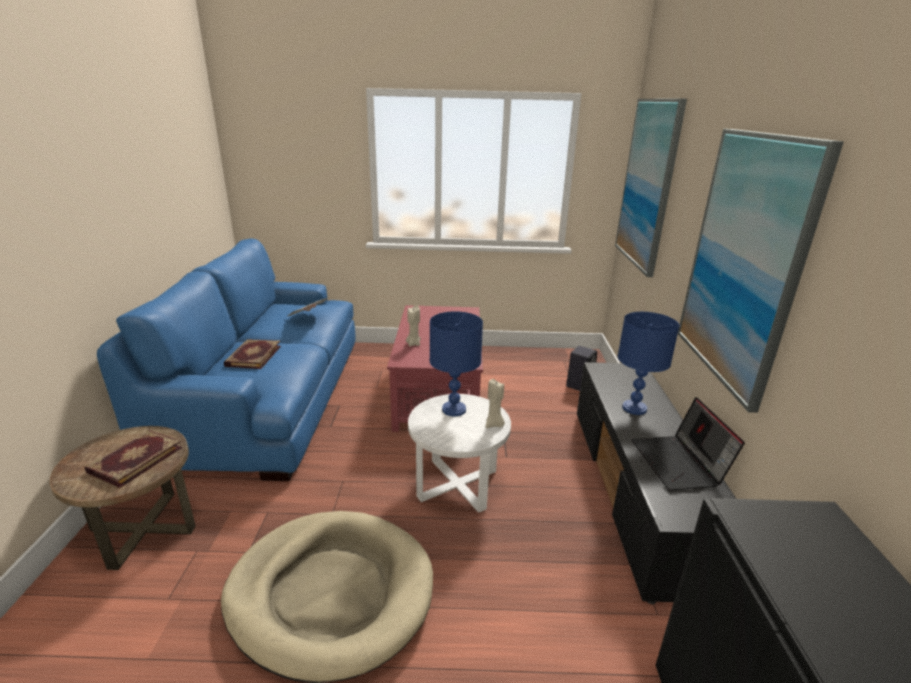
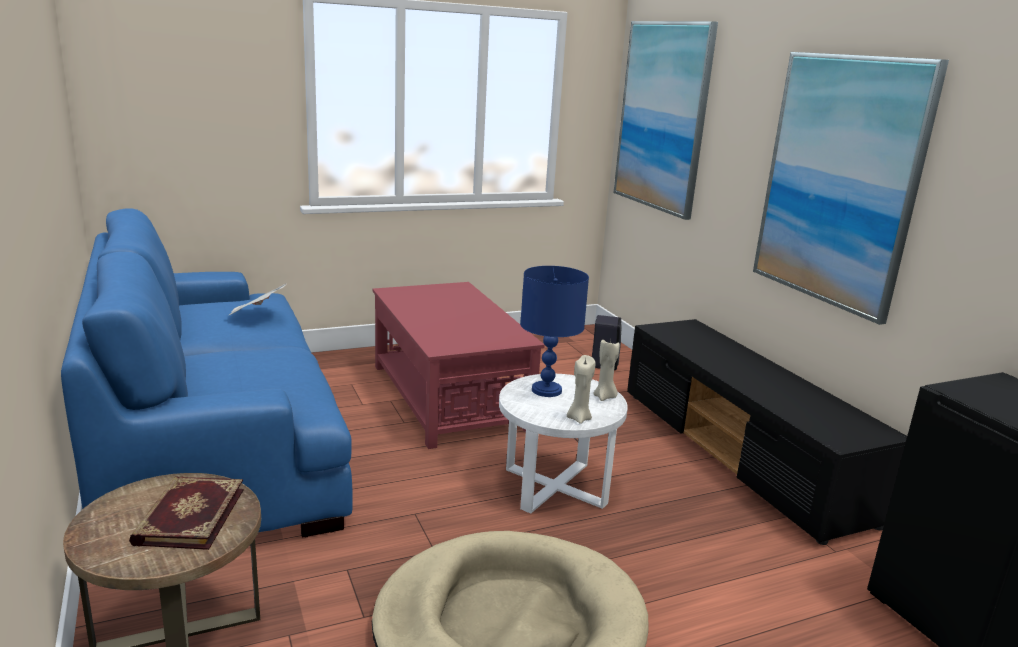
camera: 25 degrees left, 5 degrees down
book [224,339,281,369] -> none
beige candle [406,305,421,346] -> beige candle moved to [567,355,595,424]
blue table lamp [618,312,679,415] -> none
laptop [632,397,745,491] -> none

